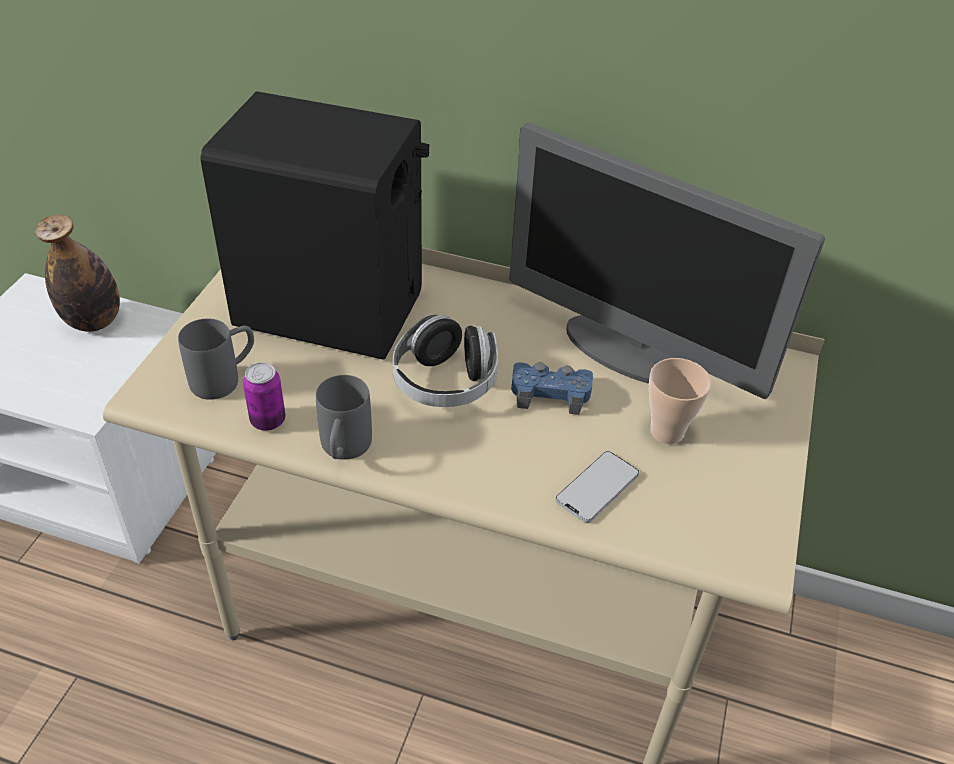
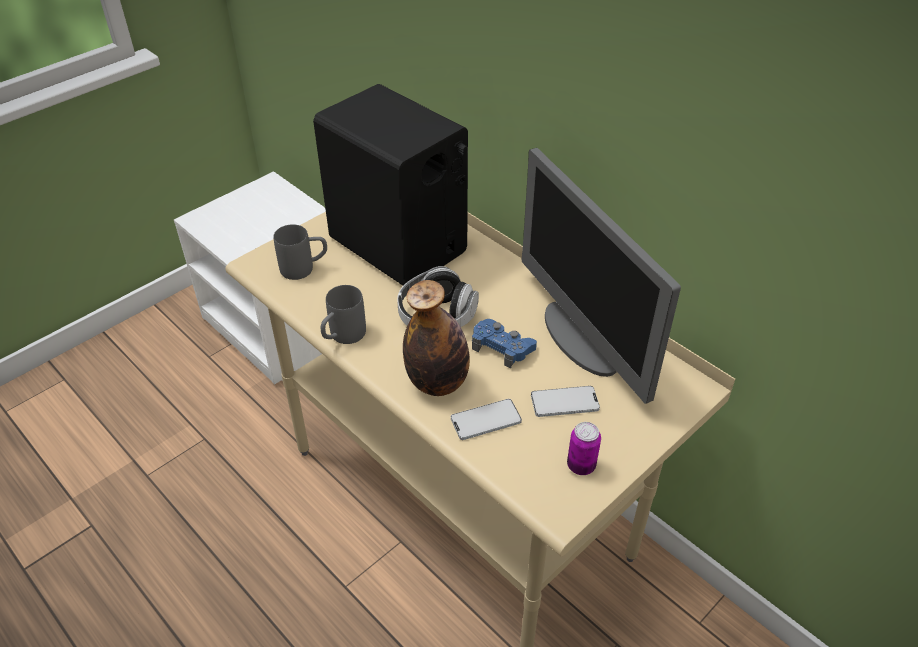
camera: 30 degrees right, 0 degrees up
bottle [35,214,120,332] -> bottle moved to [403,280,470,396]
can [243,362,285,431] -> can moved to [567,422,601,475]
cup [649,358,712,444] -> phone [531,386,600,417]

